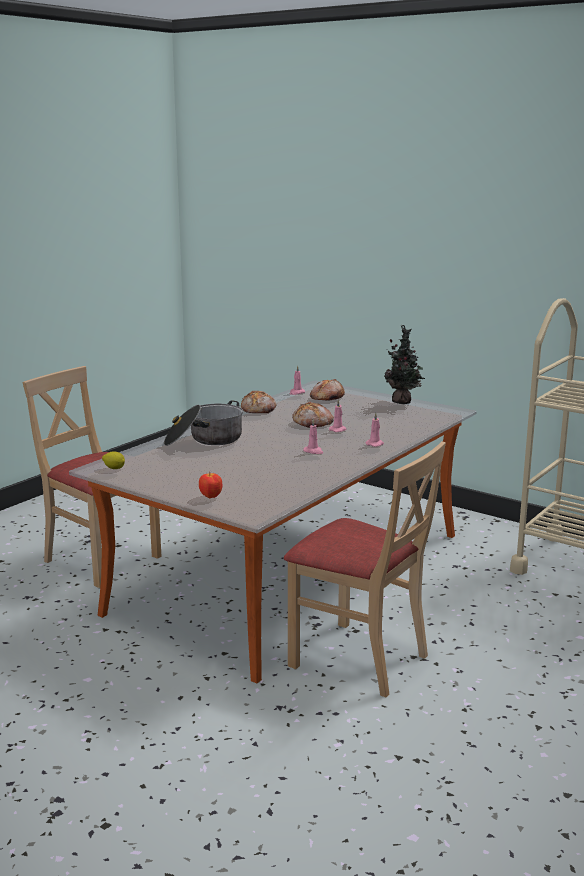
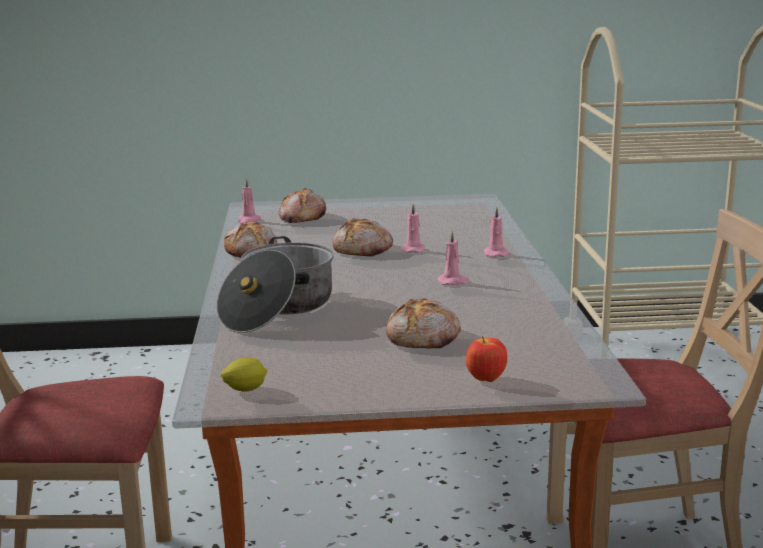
camera: 40 degrees left, 0 degrees up
potted plant [384,325,425,404] -> none
none -> bread [386,299,461,348]

